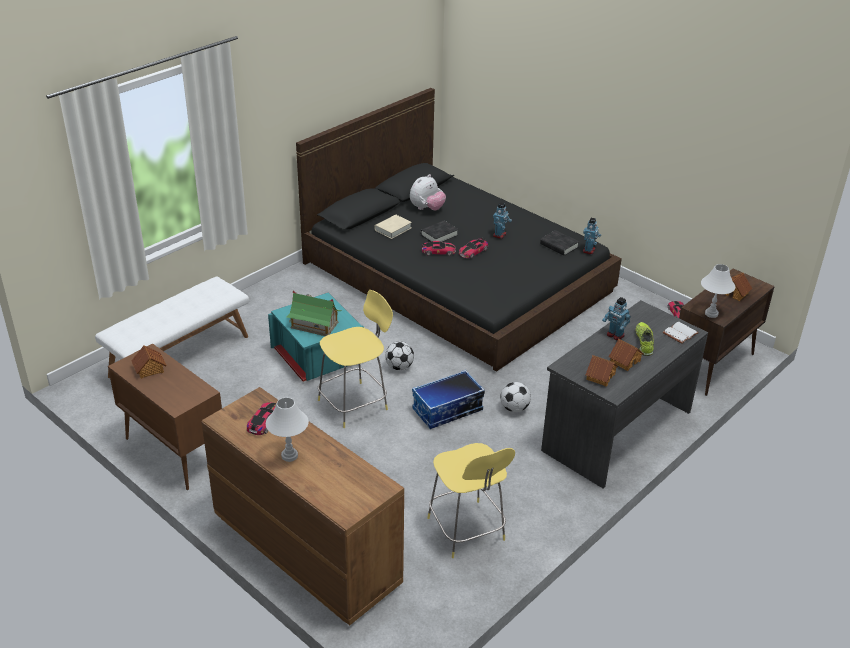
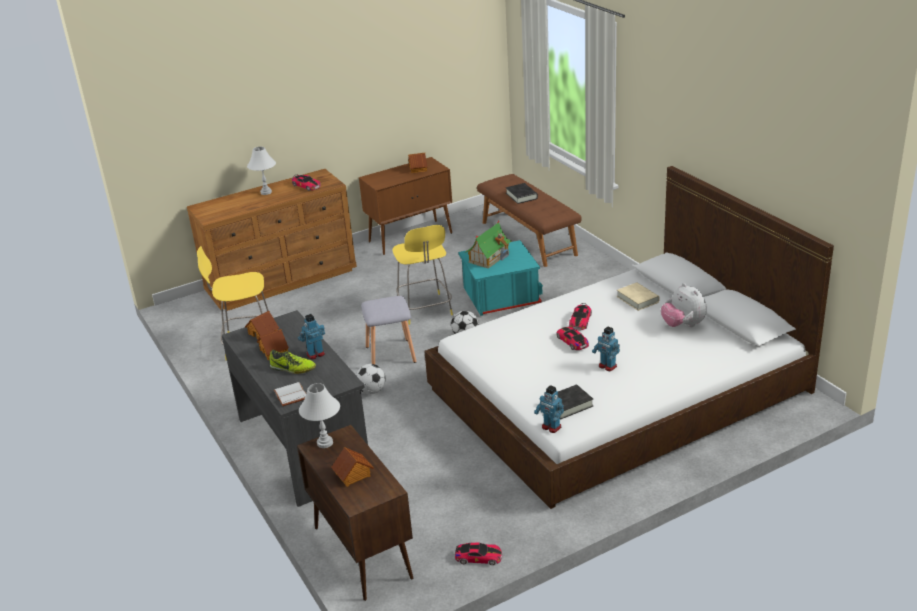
camera: 110 degrees right, 5 degrees down
white bench [95,277,249,378] -> brown bench [477,174,582,267]
black bed [296,88,622,372] -> white bed [424,166,834,509]
storage box [412,370,485,429] -> grey stool [361,296,416,364]
black book [421,220,459,242] -> black book moved to [506,183,538,204]

